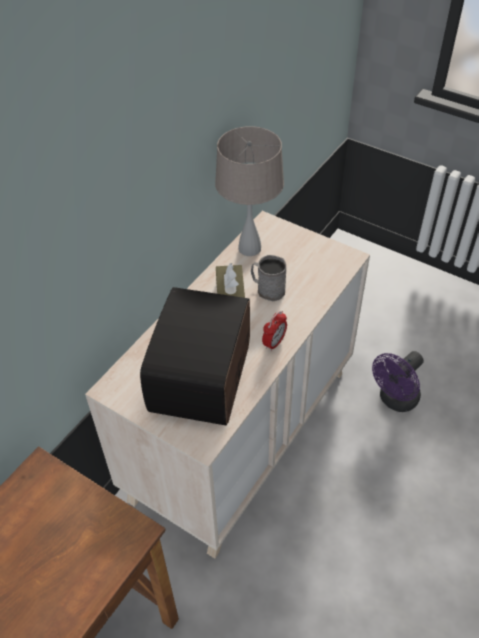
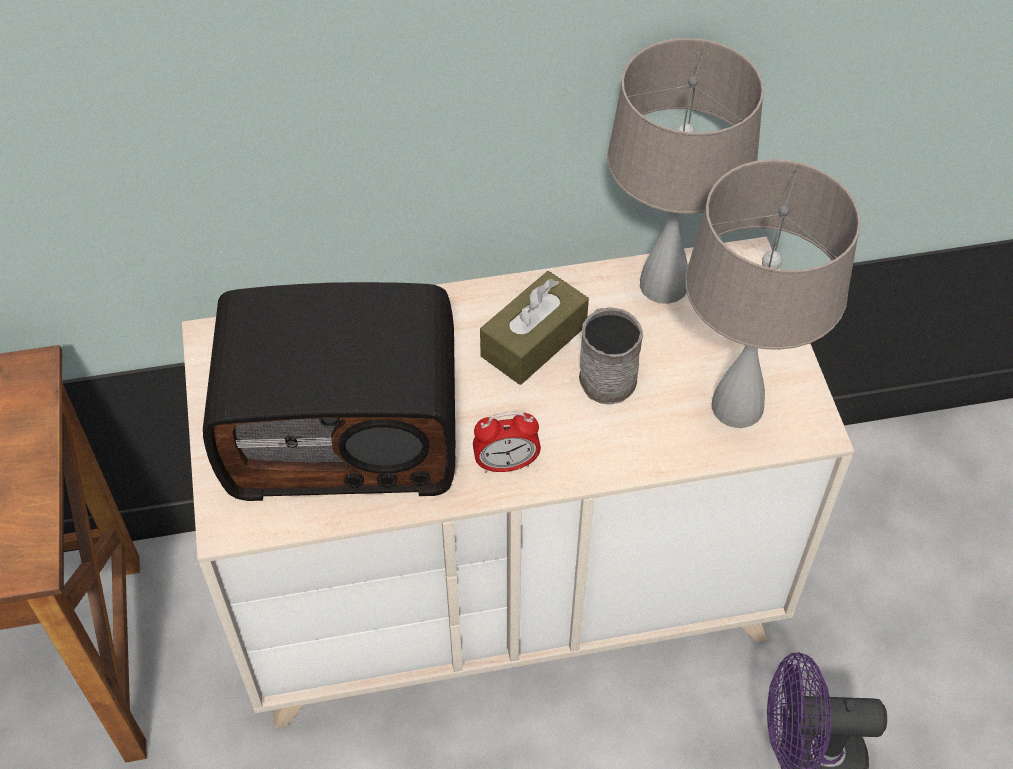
camera: 45 degrees right, 5 degrees up
radio [140,287,250,425] -> radio turned 150 degrees counterclockwise [203,282,456,501]
none -> beige table lamp [685,159,861,428]

